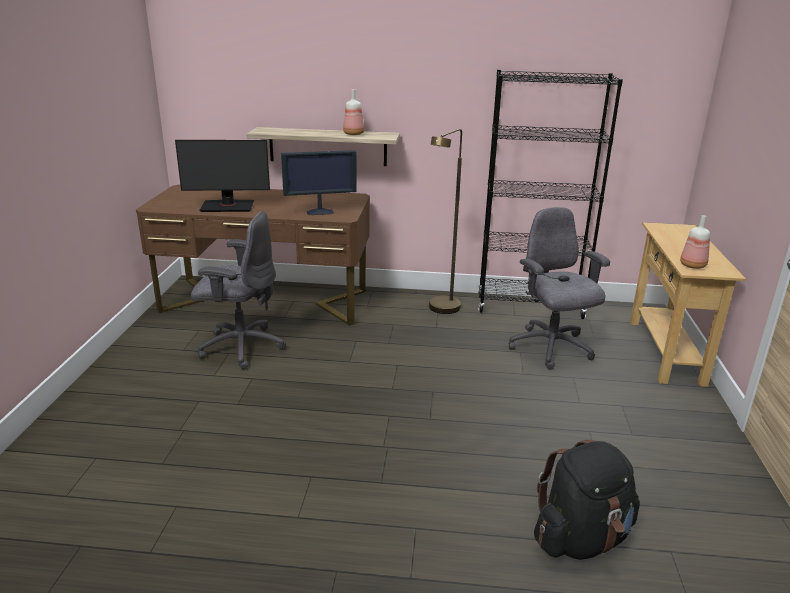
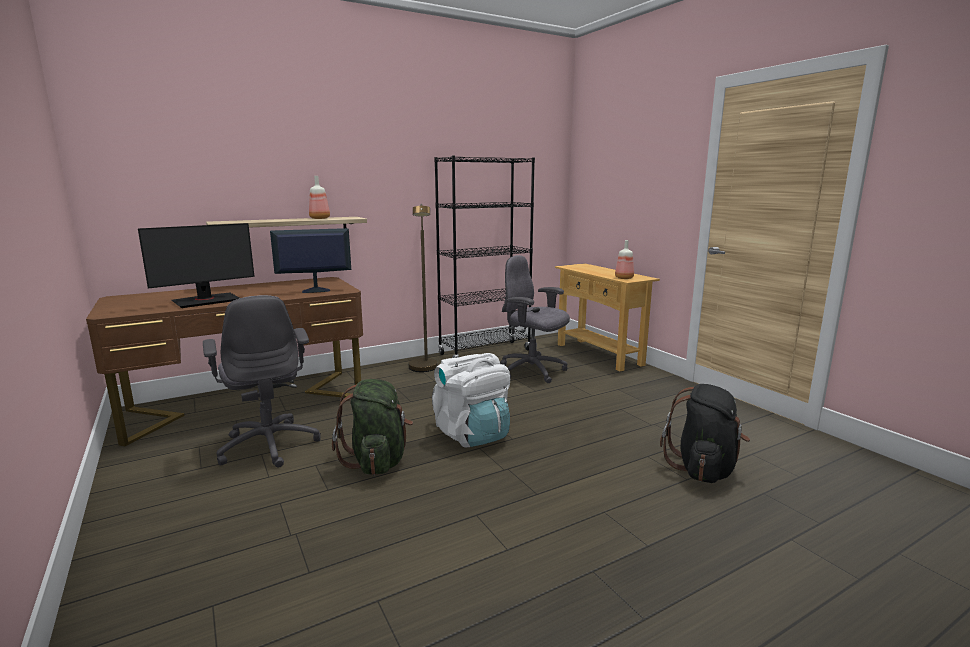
camera: 35 degrees left, 10 degrees down
grey office chair [191,211,286,370] -> grey office chair turned 90 degrees clockwise [203,295,321,468]
monitor [281,150,357,215] -> monitor turned 150 degrees counterclockwise [270,228,351,293]
none -> green backpack [332,379,413,475]
none -> white backpack [432,353,510,448]

